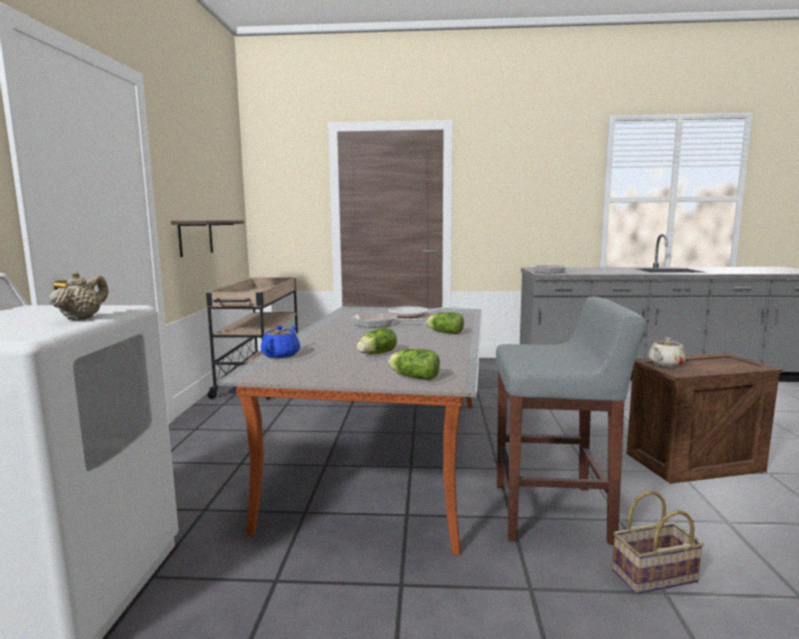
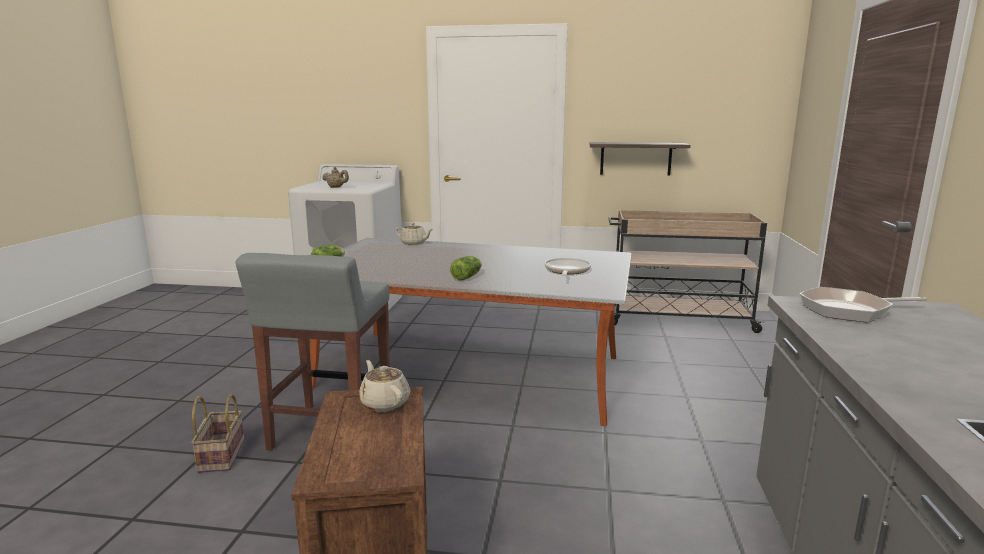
camera: 95 degrees right, 5 degrees up
blue teapot [261,326,300,358] -> beige teapot [395,223,433,245]
frying pan [351,313,423,328] -> none
lettuce [357,327,397,354] -> none

